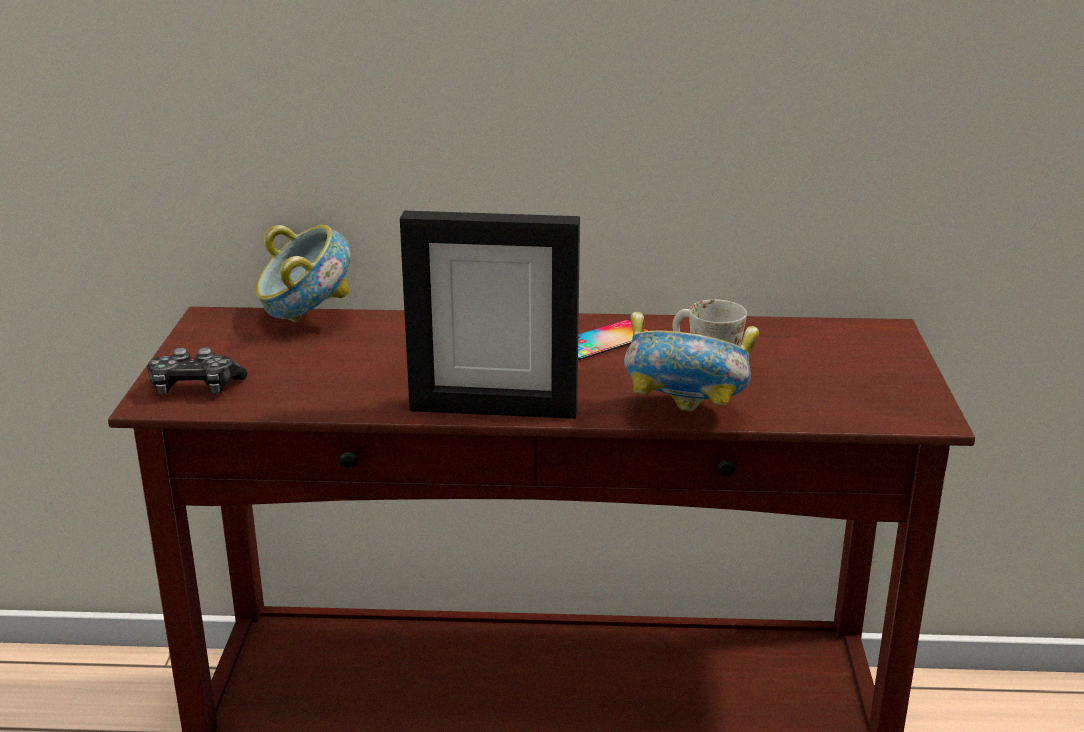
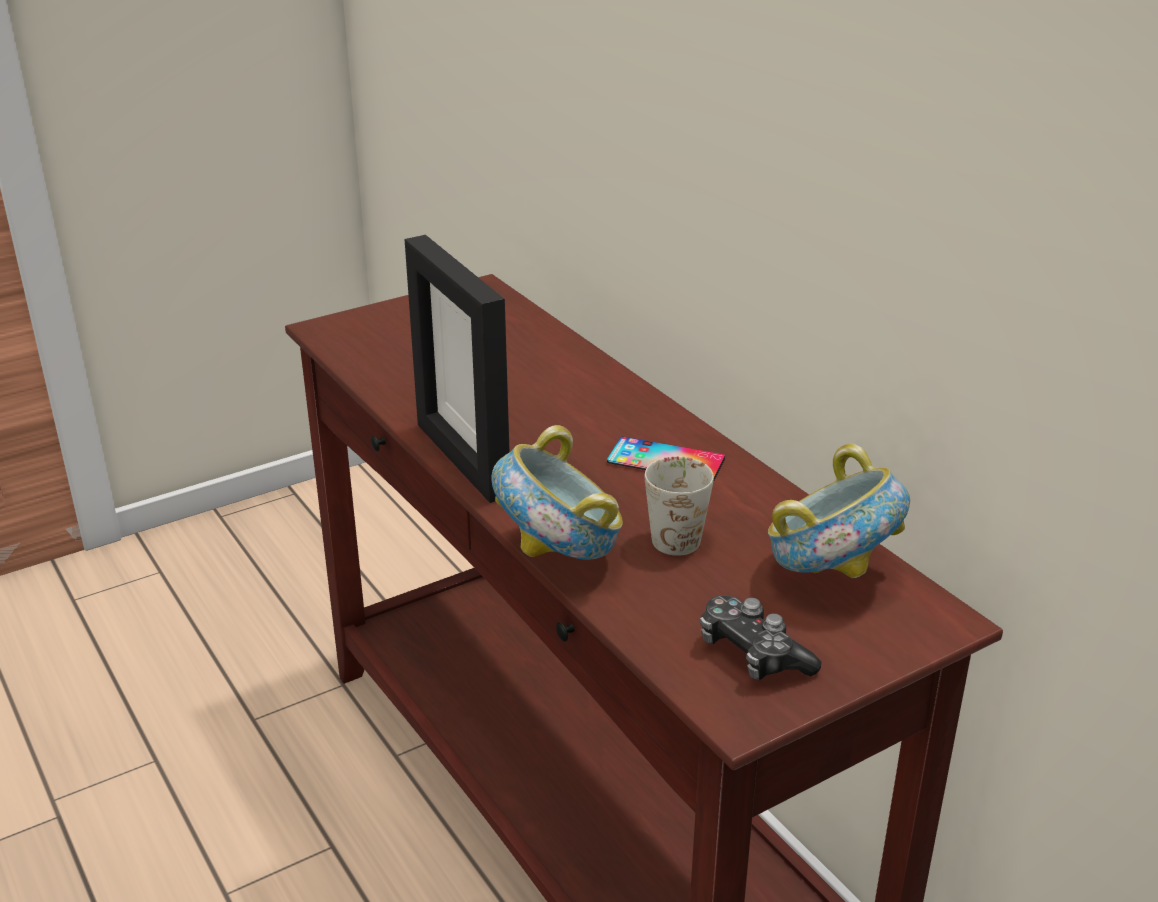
camera: 55 degrees right, 5 degrees up
game controller [148,347,247,394] -> game controller moved to [700,595,821,680]
bowl [255,225,351,322] -> bowl moved to [768,444,910,578]

